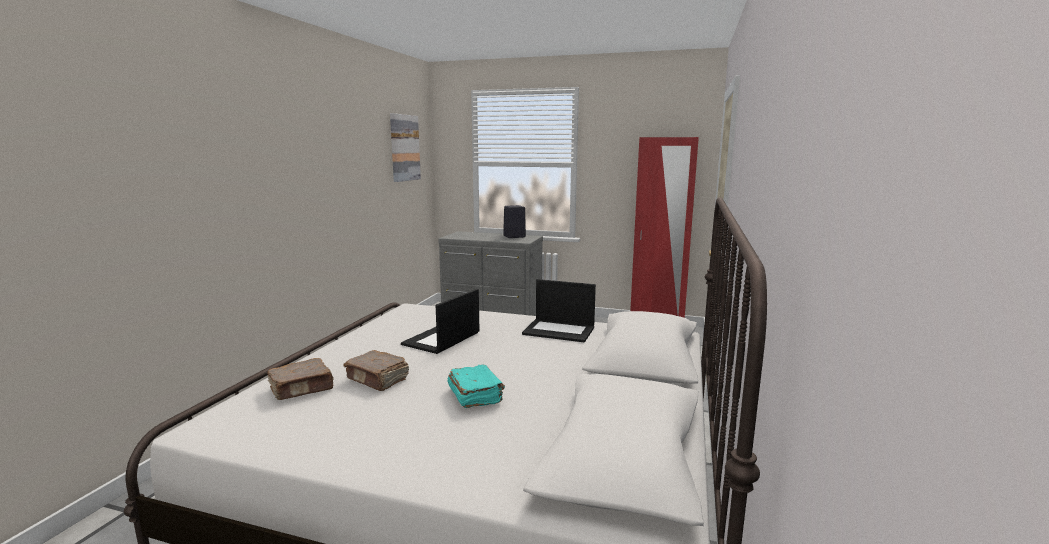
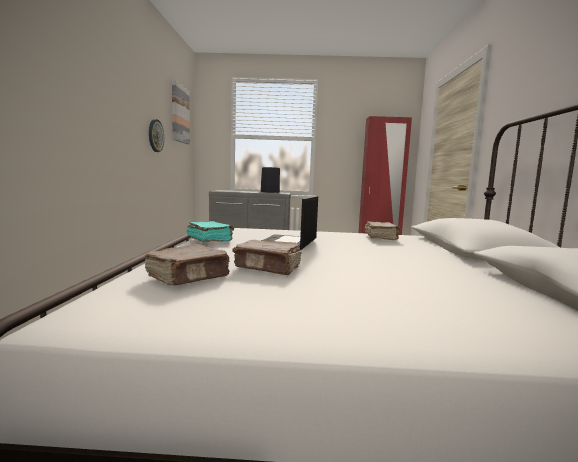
camera: 15 degrees left, 5 degrees down
turquoise book [447,364,505,408] -> turquoise book moved to [187,221,234,242]
laptop [522,279,596,342] -> brown book [364,221,401,240]
none -> wall clock [149,119,164,152]

